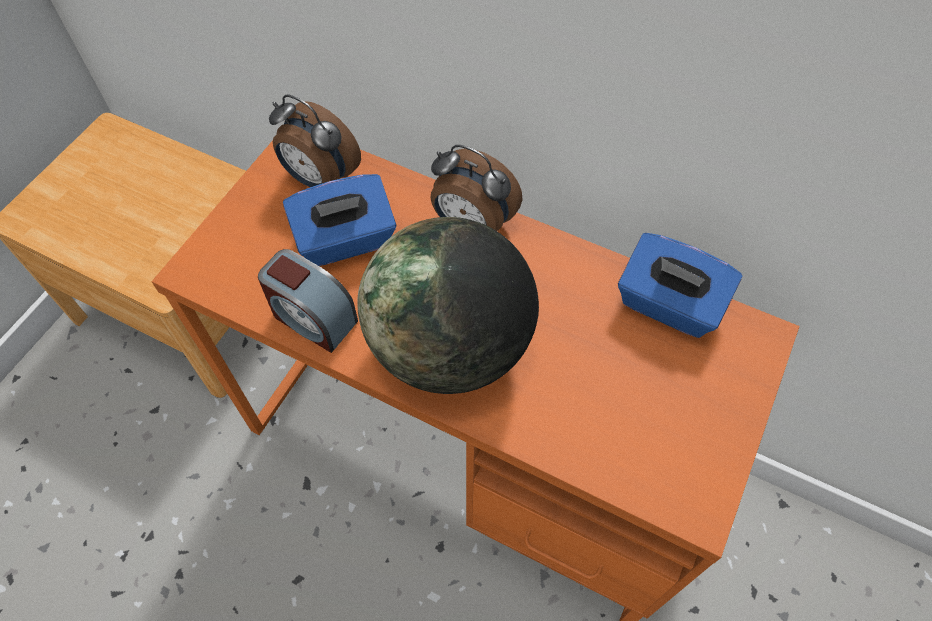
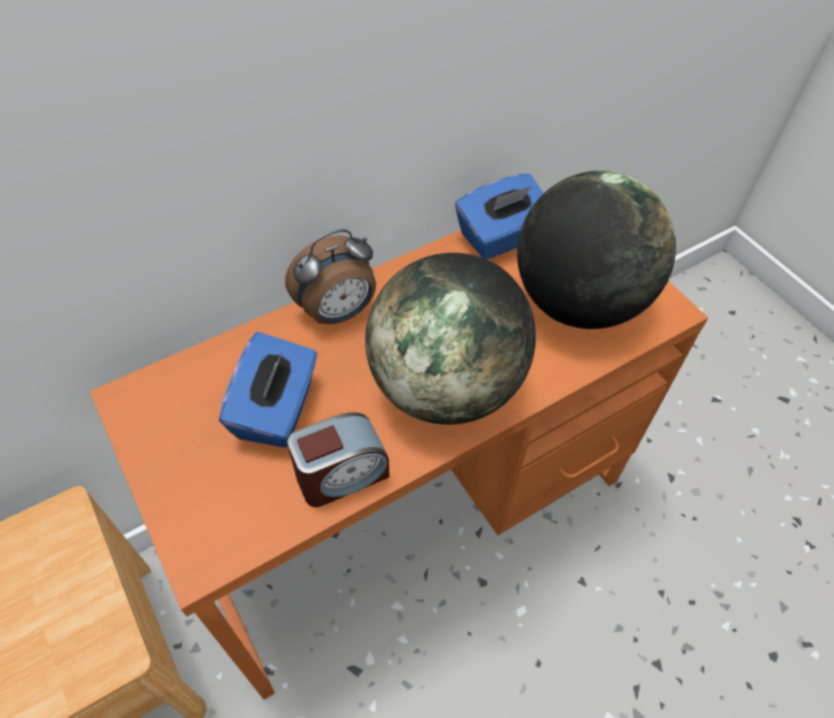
camera: 60 degrees left, 5 degrees down
alarm clock [269,94,361,187] -> none
none -> globe [517,170,676,329]

